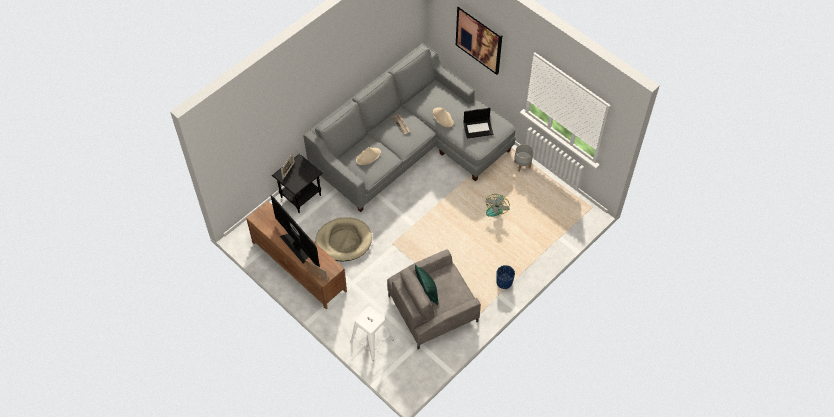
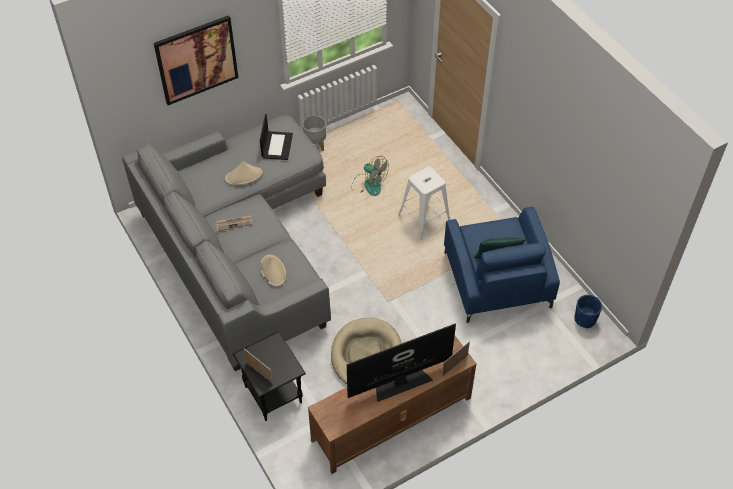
camera: 75 degrees left, 5 degrees down
white stool [350,306,394,361] -> white stool moved to [398,167,450,239]
grey armchair [387,249,481,349] -> blue armchair [444,207,560,323]
blue planter [496,265,515,289] -> blue planter moved to [574,295,602,328]

